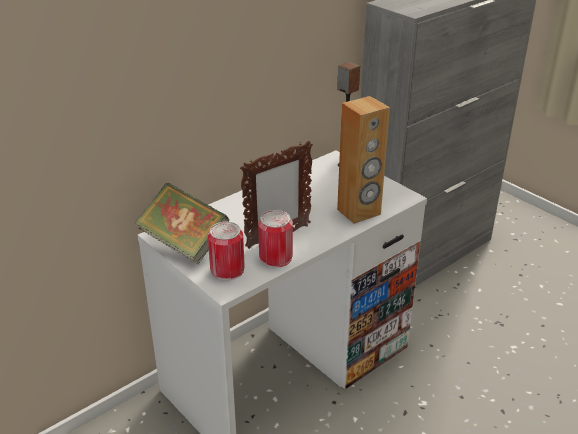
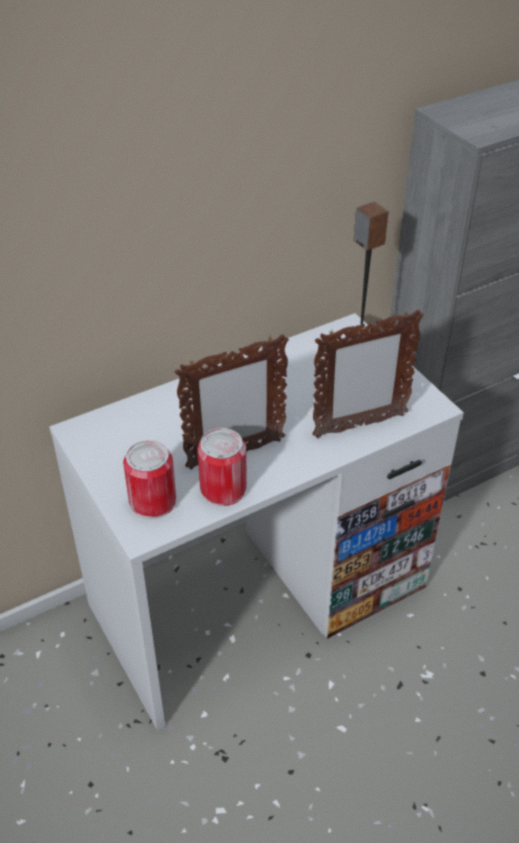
camera: 10 degrees right, 10 degrees up
book [134,183,229,264] -> none
brown speaker [337,96,390,224] -> picture frame [312,310,424,438]

